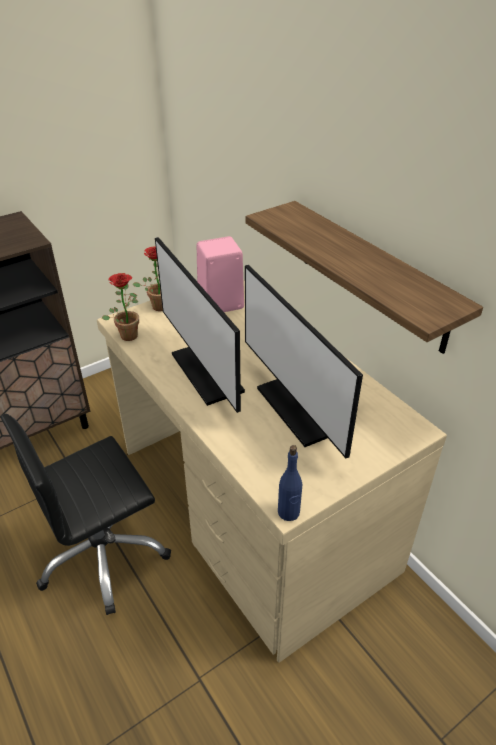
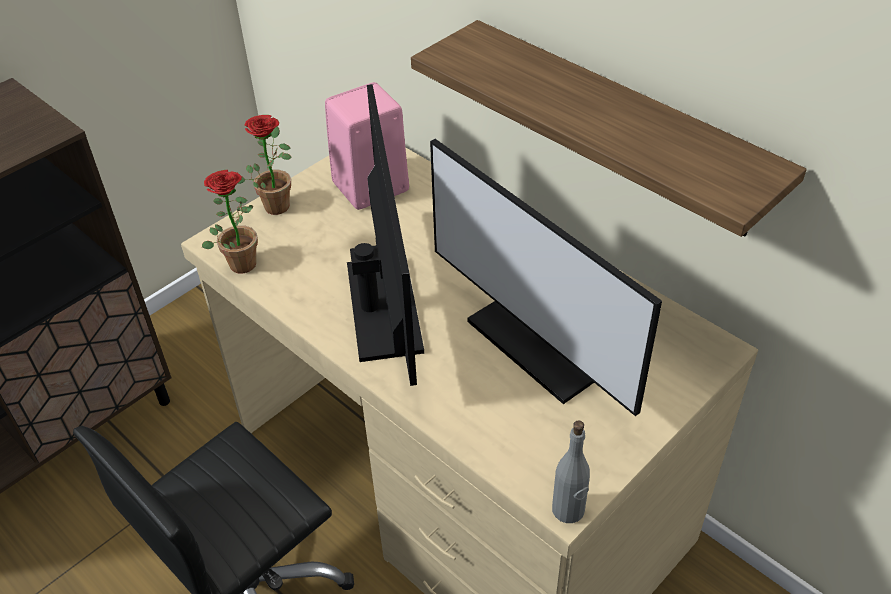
camera: 10 degrees left, 5 degrees up
monitor [155,237,245,413] -> monitor turned 150 degrees counterclockwise [347,84,424,386]
blue bottle [278,445,302,521] -> grey bottle [552,420,590,523]

